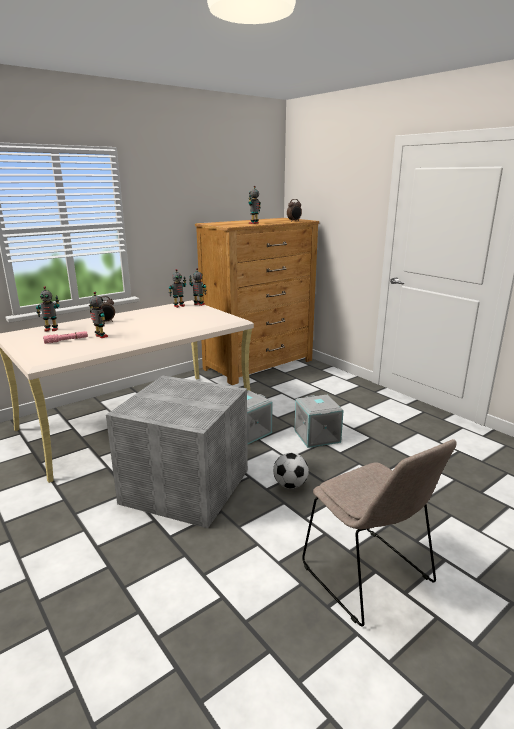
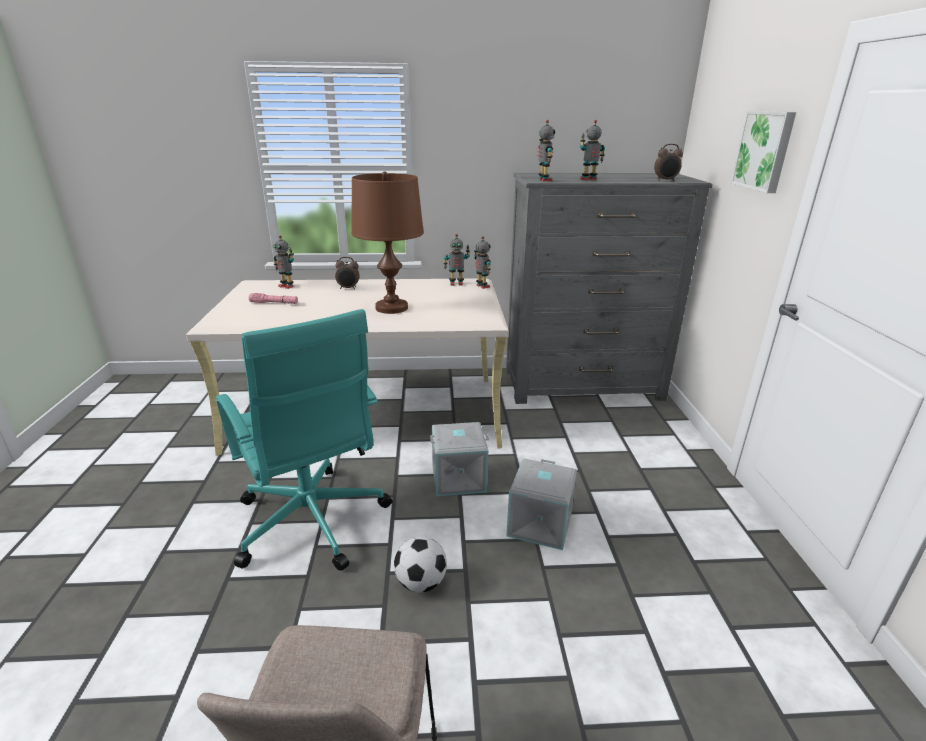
camera: 35 degrees right, 5 degrees up
toy robot [89,292,108,338] -> toy robot moved to [537,120,555,181]
grey storage box [106,376,248,528] -> turquoise office chair [216,309,393,571]
brown dresser [195,218,319,385] -> grey dresser [506,173,713,404]
none -> brown table lamp [351,171,424,314]
none -> picture [731,111,796,193]

